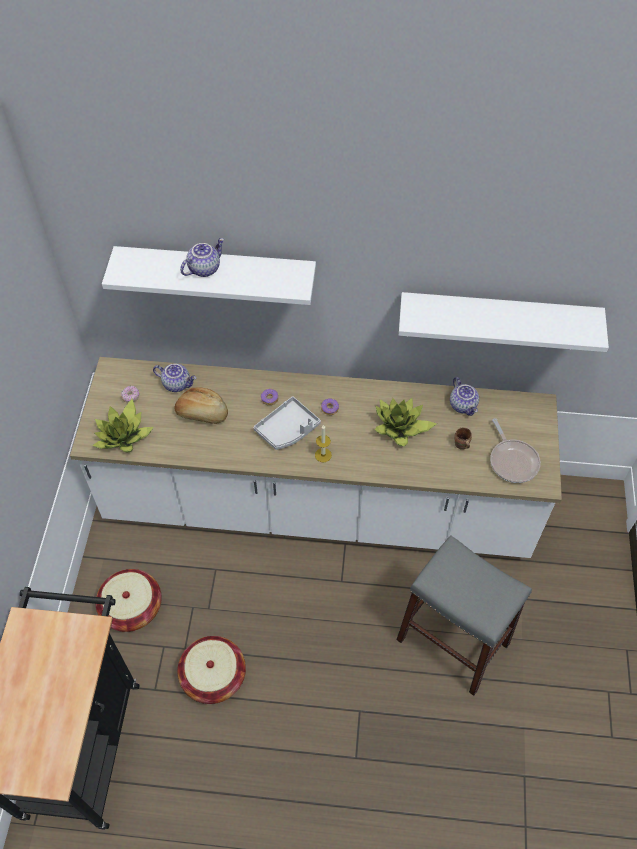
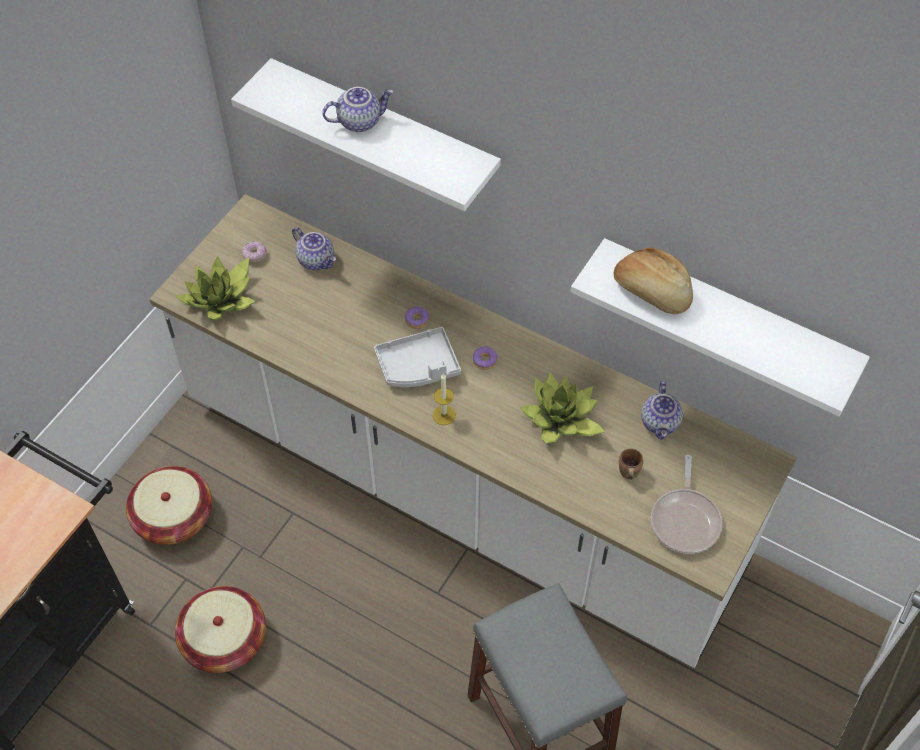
camera: 25 degrees right, 0 degrees up
bread [174,387,228,424] -> bread moved to [614,247,693,314]

